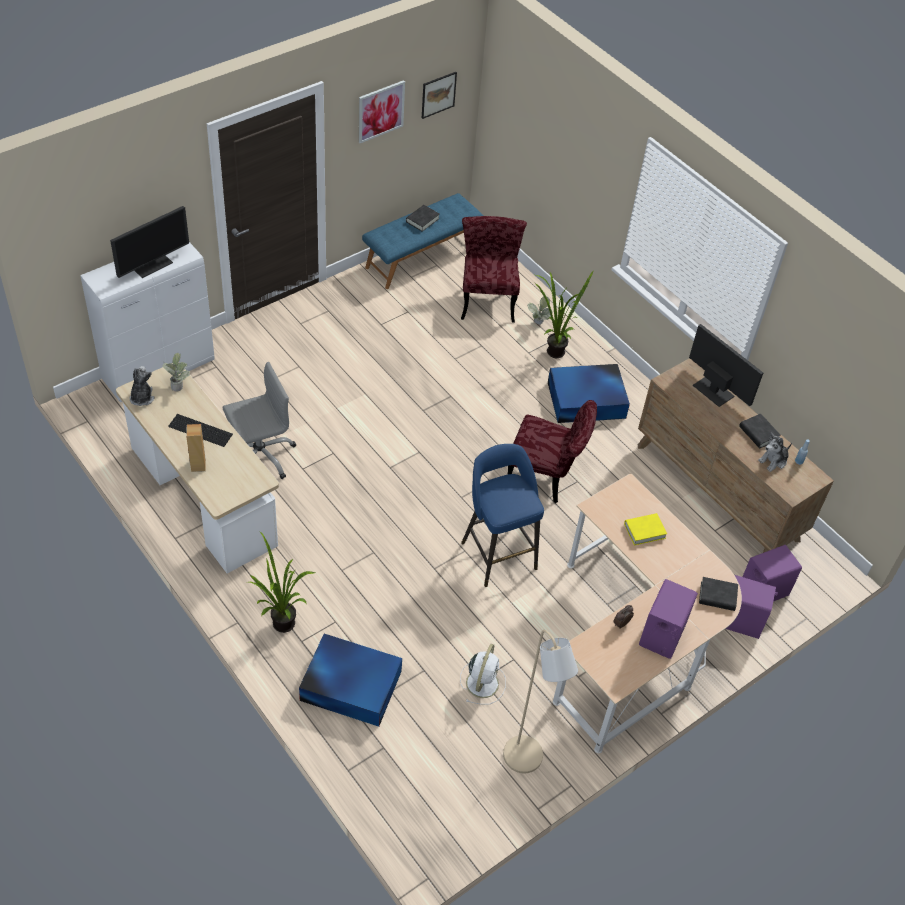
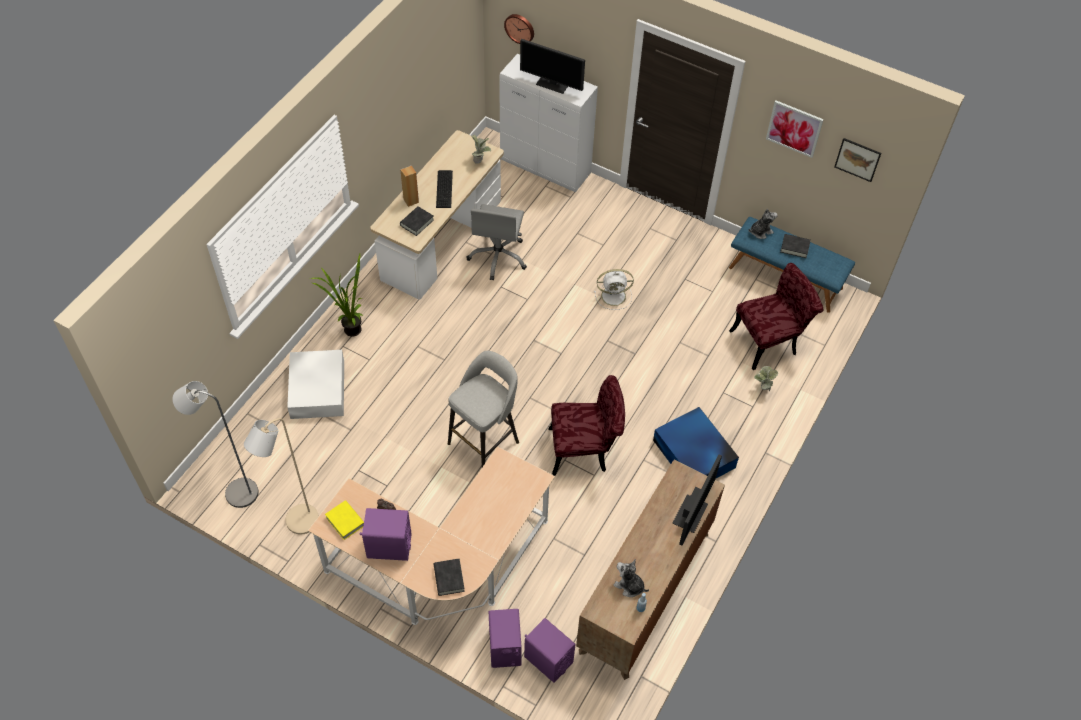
camera: 70 degrees right, 5 degrees up
plush toy [129,366,155,406] -> plush toy moved to [749,209,778,239]
grey office chair [222,362,296,479] -> grey office chair turned 60 degrees clockwise [467,204,527,281]
blue storage box [299,634,402,727] -> white storage box [287,350,344,419]
white fan [460,644,506,705] -> white fan moved to [594,269,634,310]
blue stool [461,444,544,587] -> grey stool [448,351,519,467]
red chair [507,400,597,503] -> red chair turned 90 degrees counterclockwise [549,375,625,476]
potted plant [535,272,593,358] -> none
yellow book [624,513,667,545] -> yellow book moved to [325,501,364,540]
black book [739,413,781,448] -> black book moved to [400,206,434,236]
none -> grey floor lamp [173,381,259,508]
none -> wall clock [504,14,534,44]

